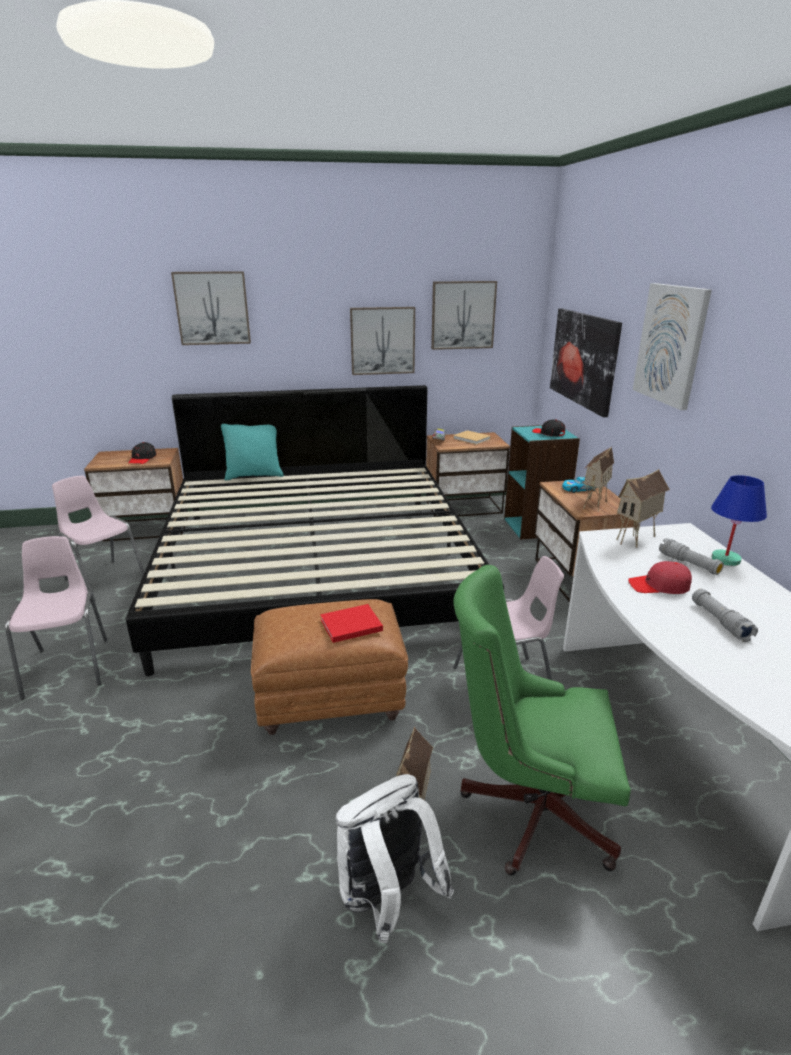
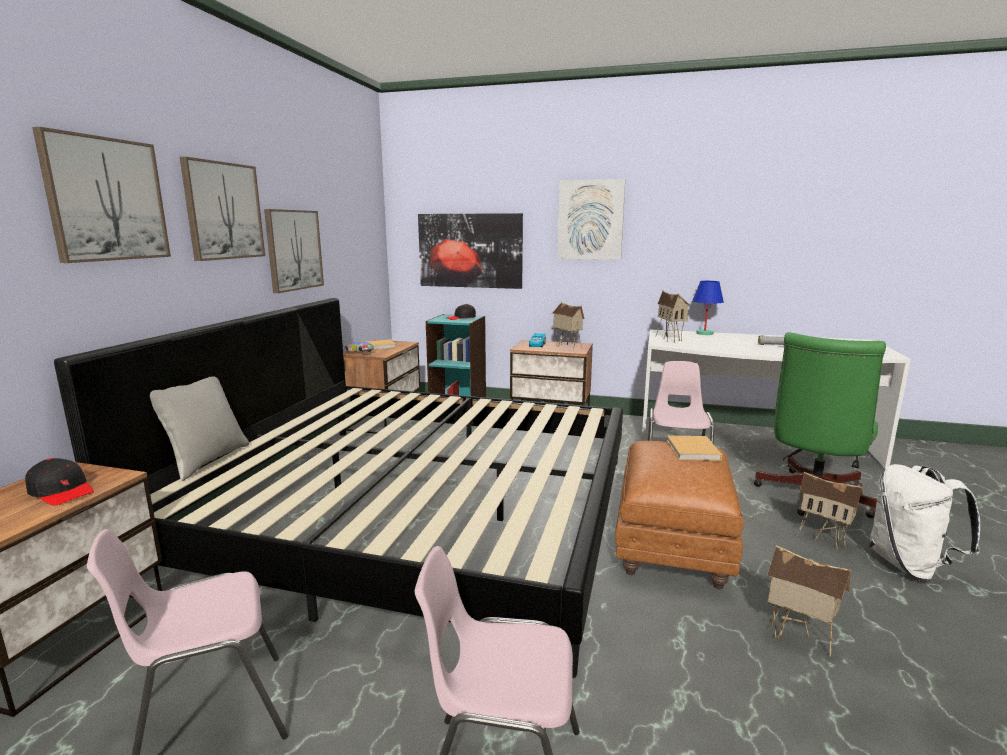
camera: 65 degrees left, 10 degrees down
turquoise pillow [221,424,284,480] -> grey pillow [150,377,249,481]
red book [320,604,383,643] -> beige book [667,436,722,461]
picture [431,281,497,350] -> picture moved to [180,157,265,261]
red cap [628,561,692,594] -> none
grey flashlight [659,538,724,575] -> none
none -> toy house [767,545,851,657]

